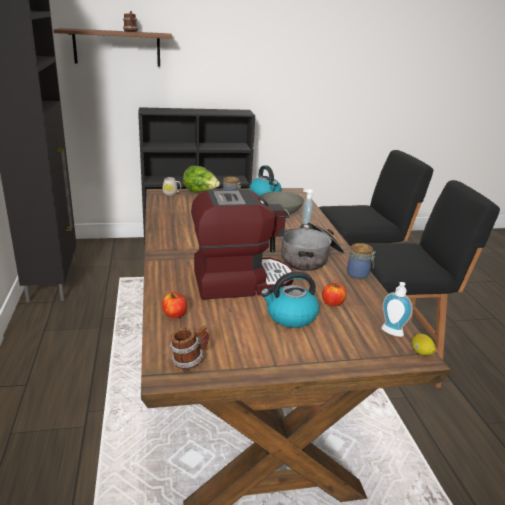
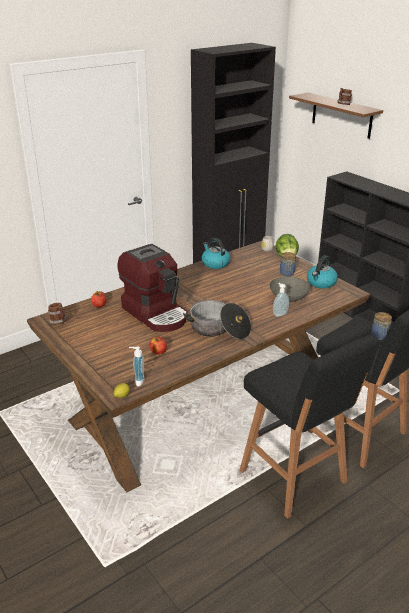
camera: 65 degrees right, 5 degrees up
kettle [261,272,319,328] -> kettle moved to [202,238,231,269]
jar [347,243,376,279] -> jar moved to [371,312,392,340]

